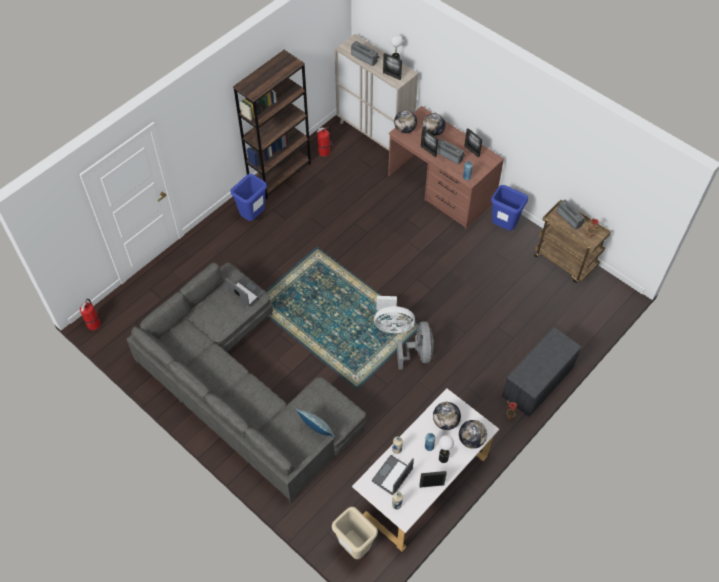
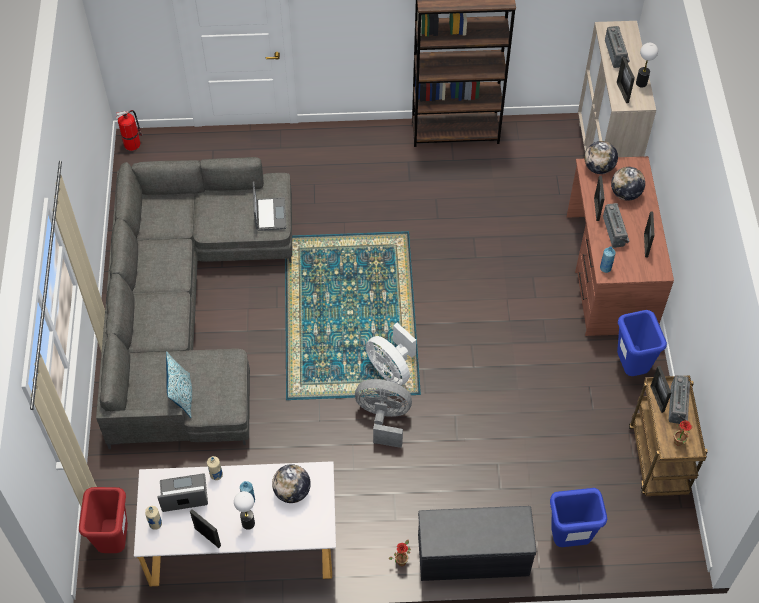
camera: 45 degrees right, 0 degrees up
blue trash can [230,174,267,221] -> blue trash can moved to [550,488,607,547]
fire extinguisher [317,127,333,156] -> none
beige trash can [332,507,378,559] -> red trash can [79,487,128,553]
grey fan [397,321,434,370] -> grey fan turned 120 degrees counterclockwise [355,379,412,448]
globe [459,420,487,449] -> none
none -> picture frame [650,366,672,413]

